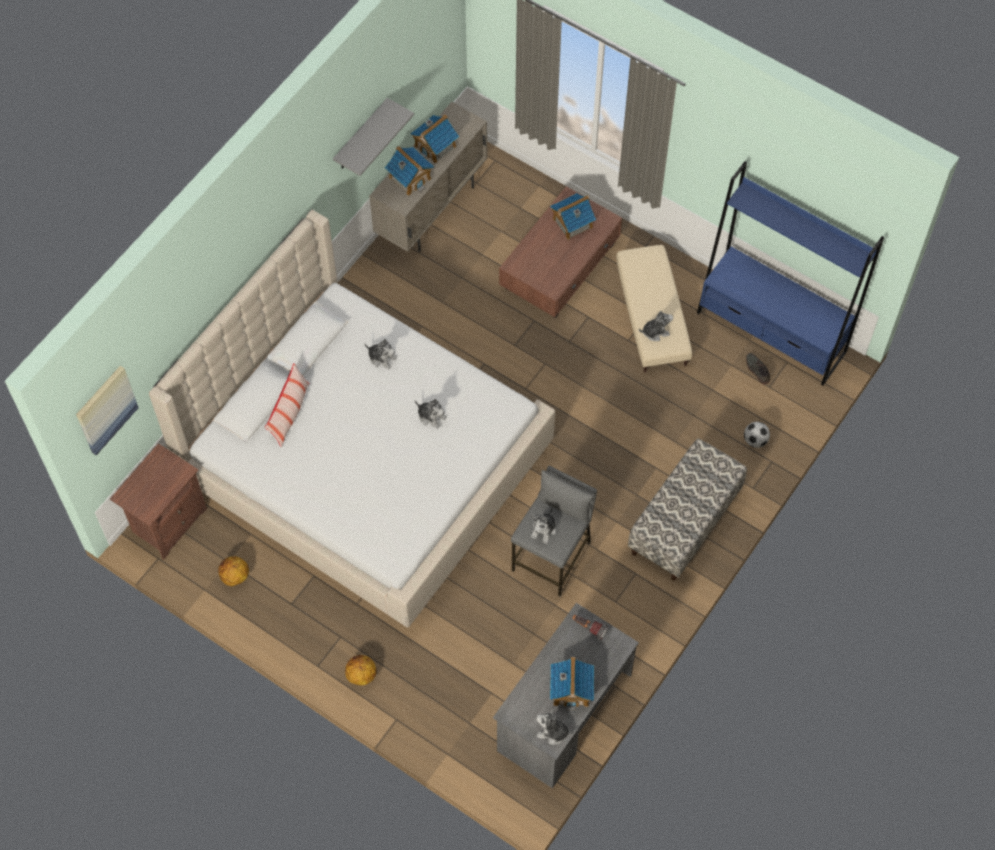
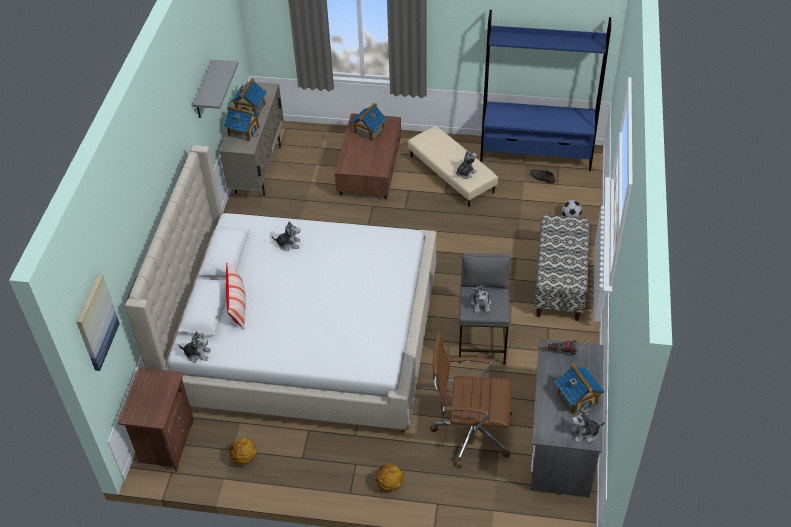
camera: 25 degrees left, 15 degrees down
plush toy [415,399,447,429] -> plush toy moved to [178,332,211,362]
none -> brown office chair [430,332,512,468]

